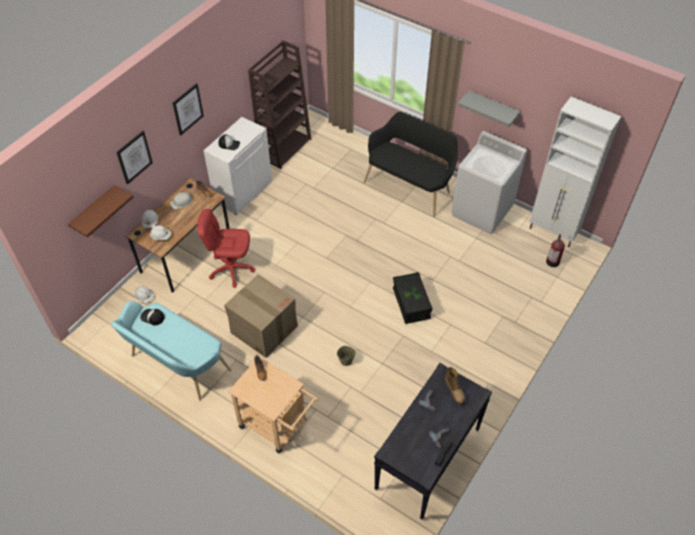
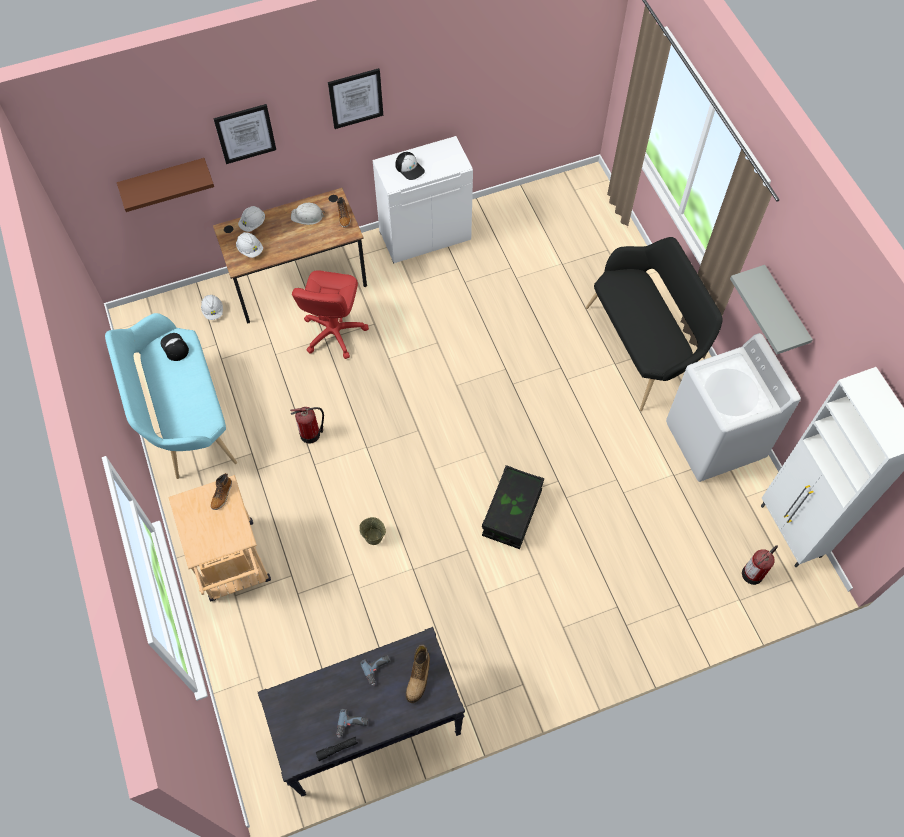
camera: 35 degrees right, 10 degrees up
red office chair [197,209,255,288] -> red office chair turned 120 degrees counterclockwise [292,270,369,359]
cardboard box [224,274,298,358] -> fire extinguisher [290,407,324,444]
brown bookcase [248,40,311,169] -> none

